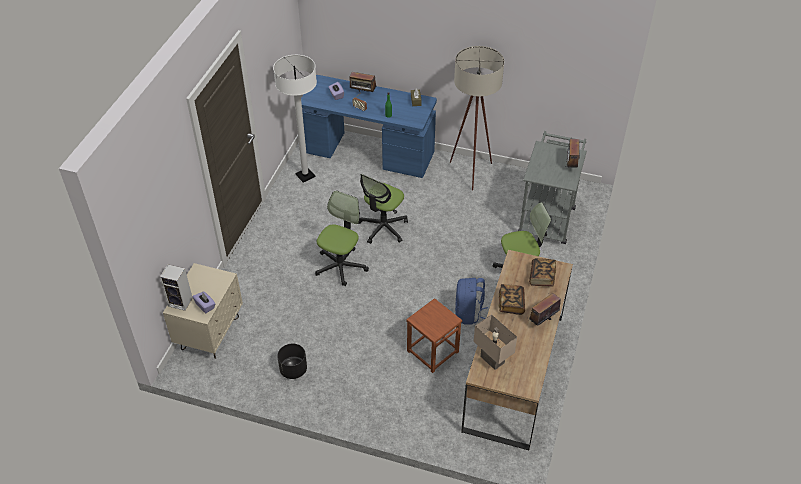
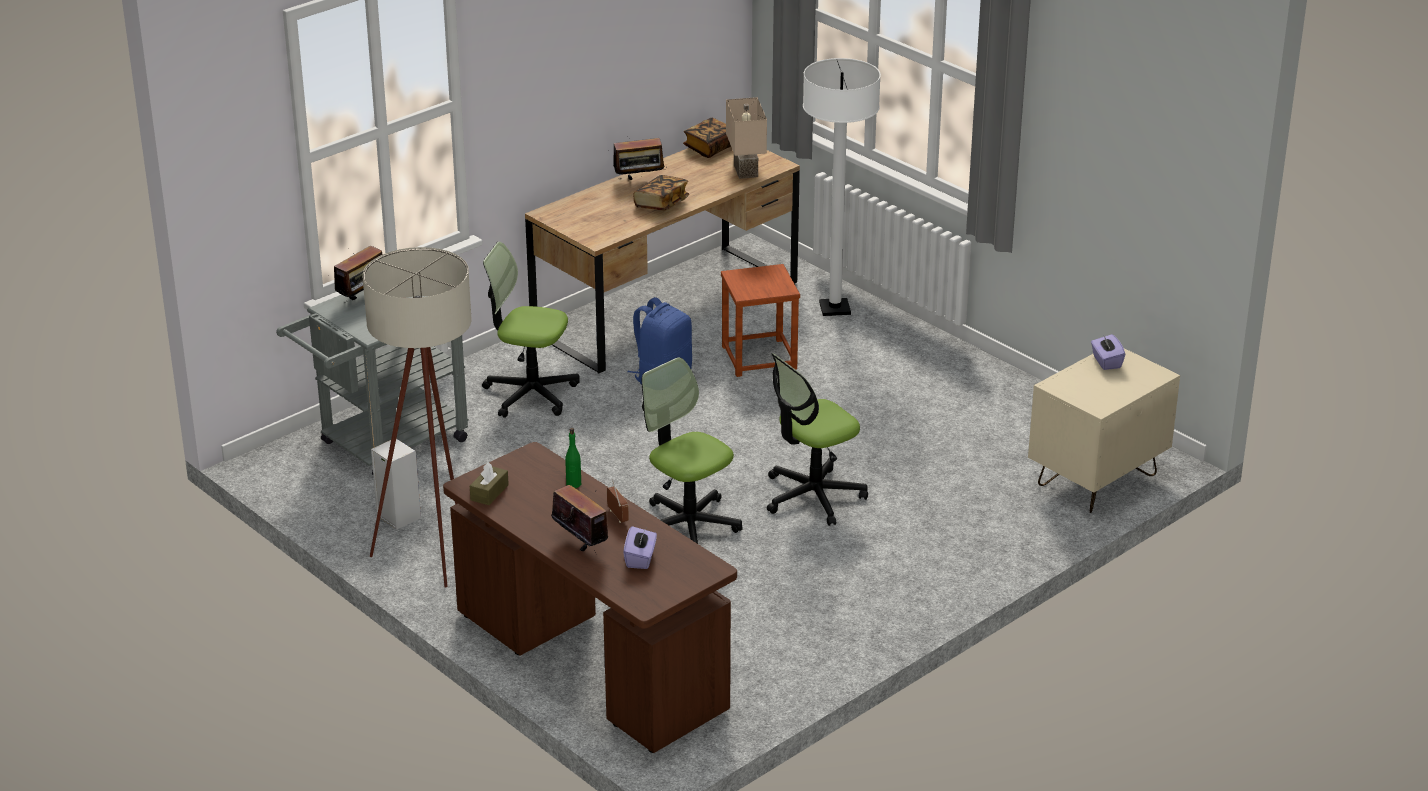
camera: 150 degrees left, 15 degrees down
speaker [160,264,193,311] -> speaker moved to [371,439,421,530]
white floor lamp [273,55,317,182] -> white floor lamp moved to [803,58,881,316]
black planter [277,344,307,379] -> none
blue desk [301,75,437,178] -> brown desk [443,442,737,753]
office chair [358,174,408,244] -> office chair turned 105 degrees counterclockwise [642,357,743,544]
book [529,258,556,287] -> book moved to [683,118,731,158]

